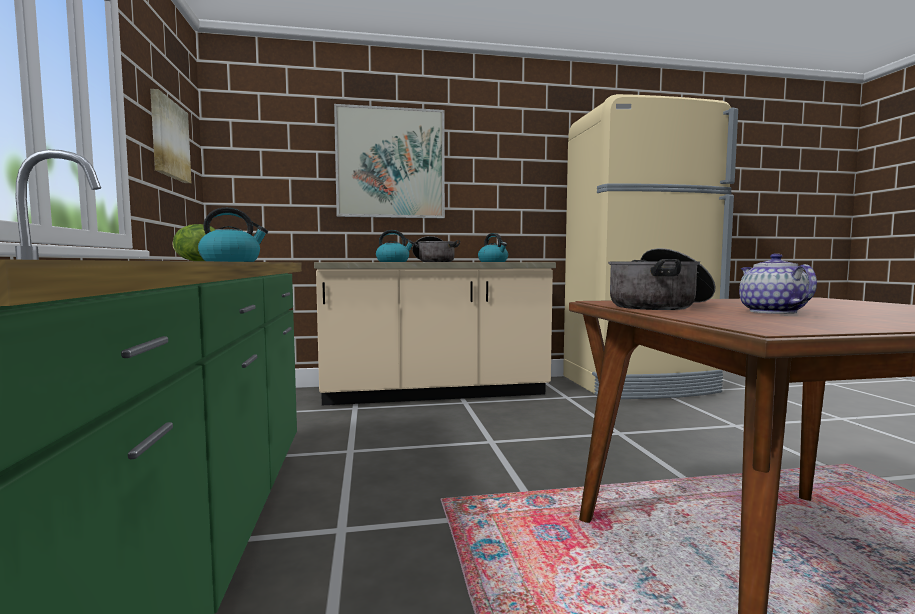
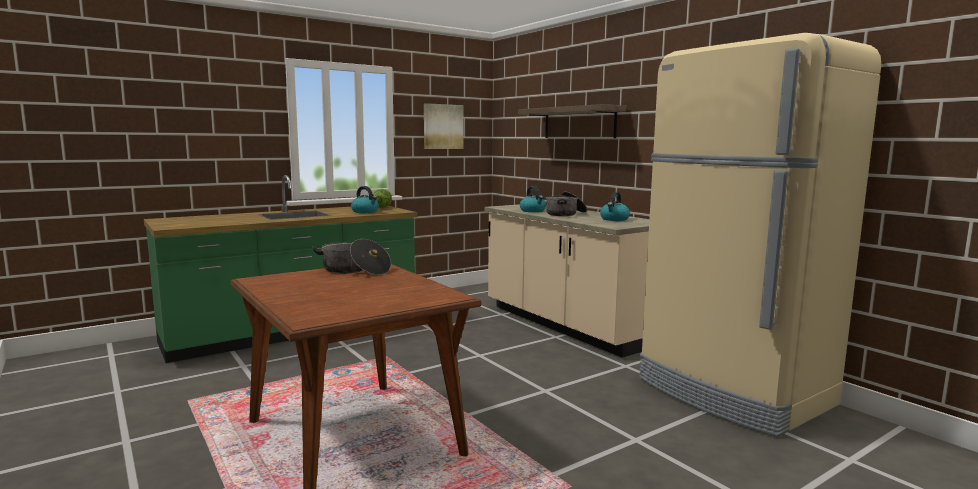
camera: 65 degrees right, 5 degrees up
picture [334,104,445,218] -> shelf [518,104,626,138]
teapot [739,253,817,314] -> none

